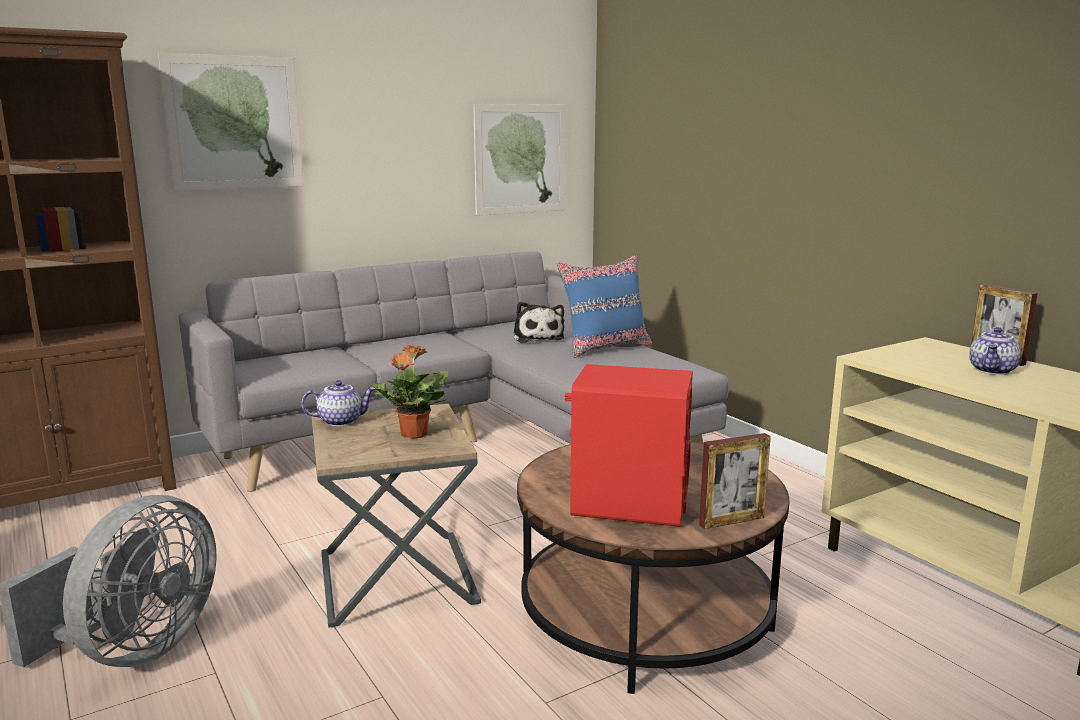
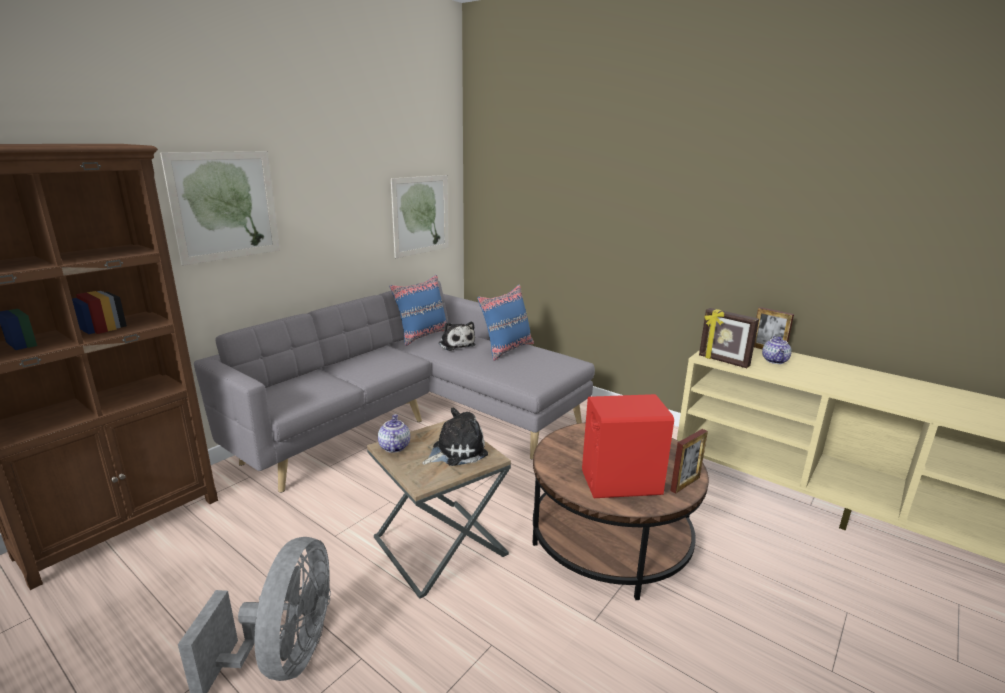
camera: 20 degrees left, 5 degrees up
teapot [301,380,375,427] -> teapot turned 60 degrees counterclockwise [378,414,410,453]
potted plant [369,344,448,438] -> plush toy [422,408,488,466]
none -> blue pillow [389,275,447,346]
none -> picture frame [699,308,759,368]

